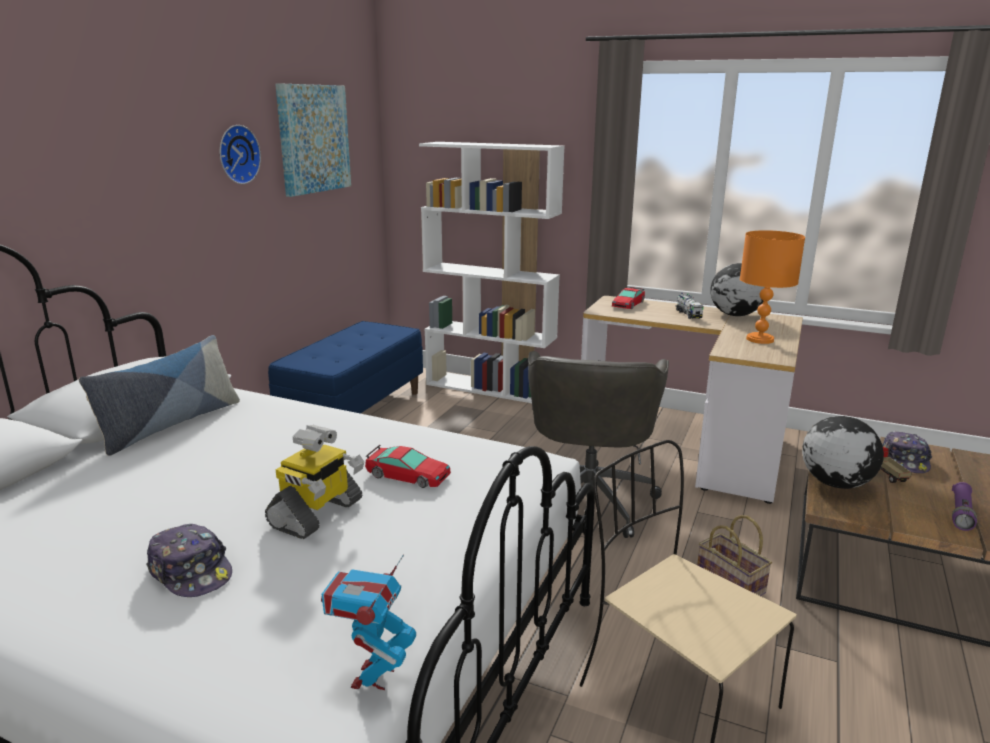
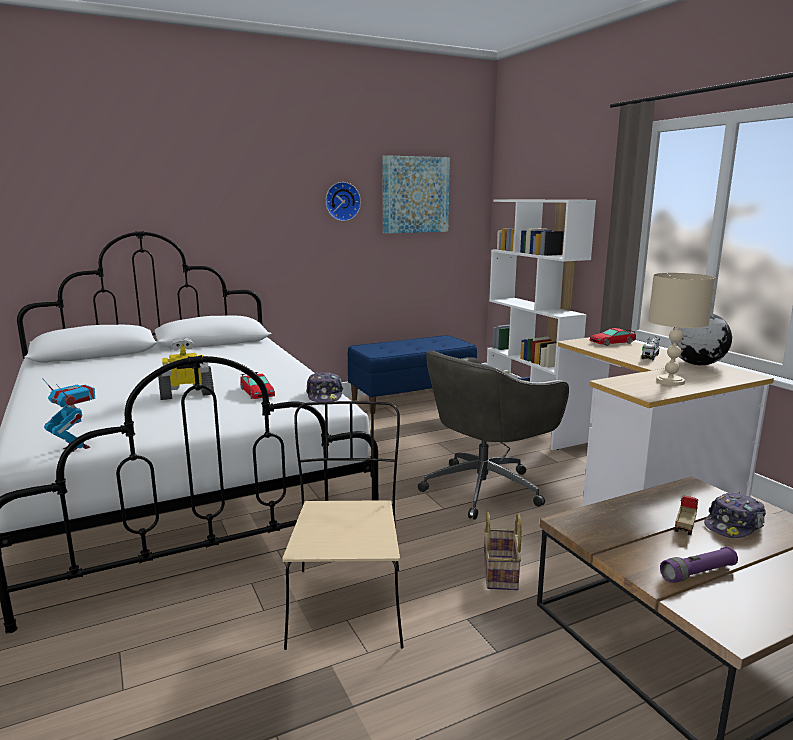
camera: 40 degrees right, 5 degrees down
pillow [79,335,240,456] -> none
cap [146,524,232,597] -> cap moved to [306,372,343,402]
toy robot [321,554,416,690] -> toy robot turned 75 degrees clockwise [42,378,95,452]
orange table lamp [740,230,805,344] -> beige table lamp [648,273,715,386]
globe [802,416,884,489] -> none

